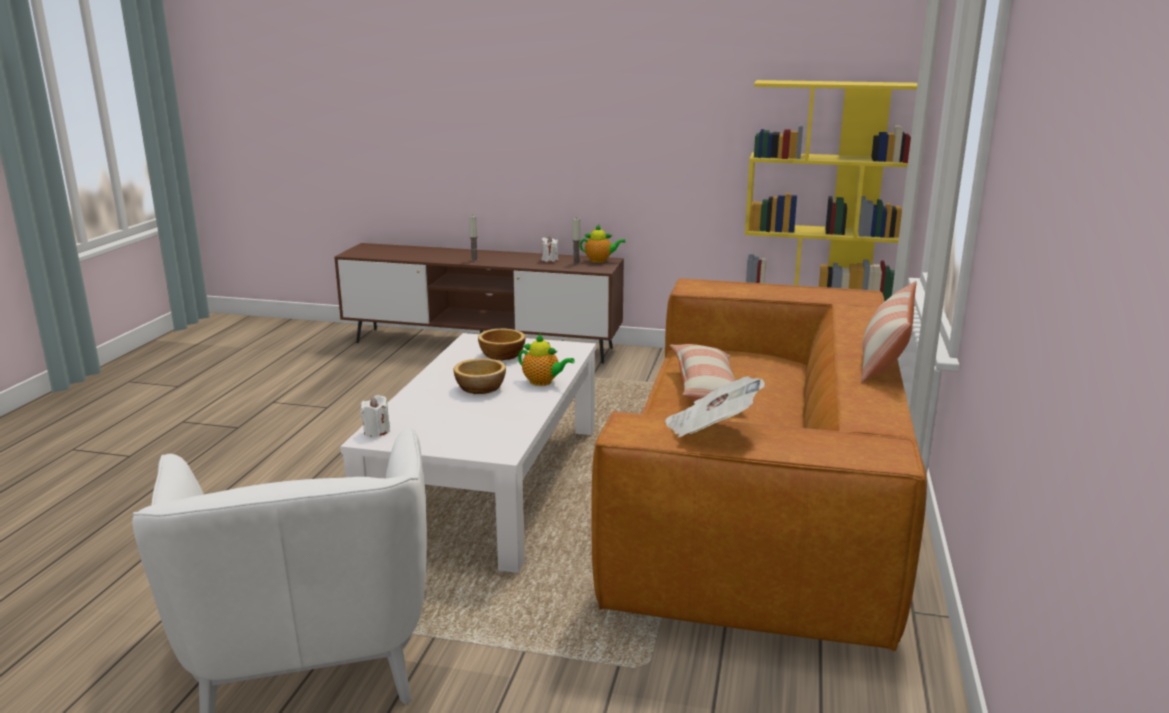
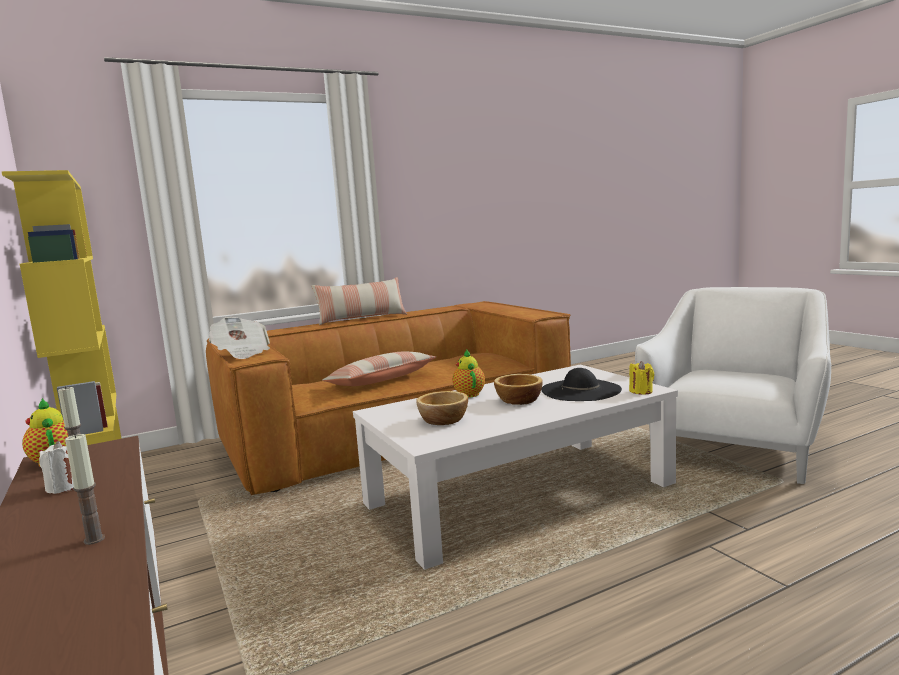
camera: 130 degrees left, 10 degrees down
white candle [360,395,390,437] -> yellow candle [629,361,654,395]
newspaper [665,376,765,438] -> newspaper moved to [209,317,270,359]
none -> black hat [541,368,622,401]

